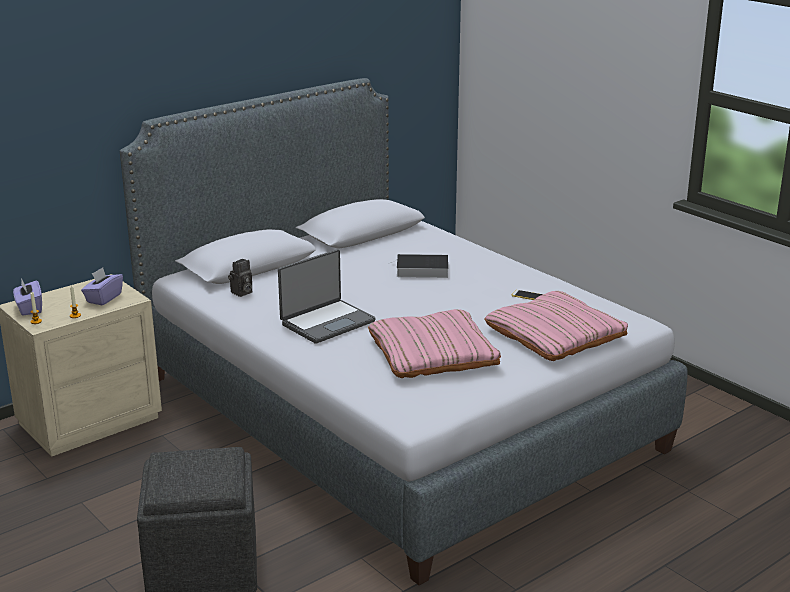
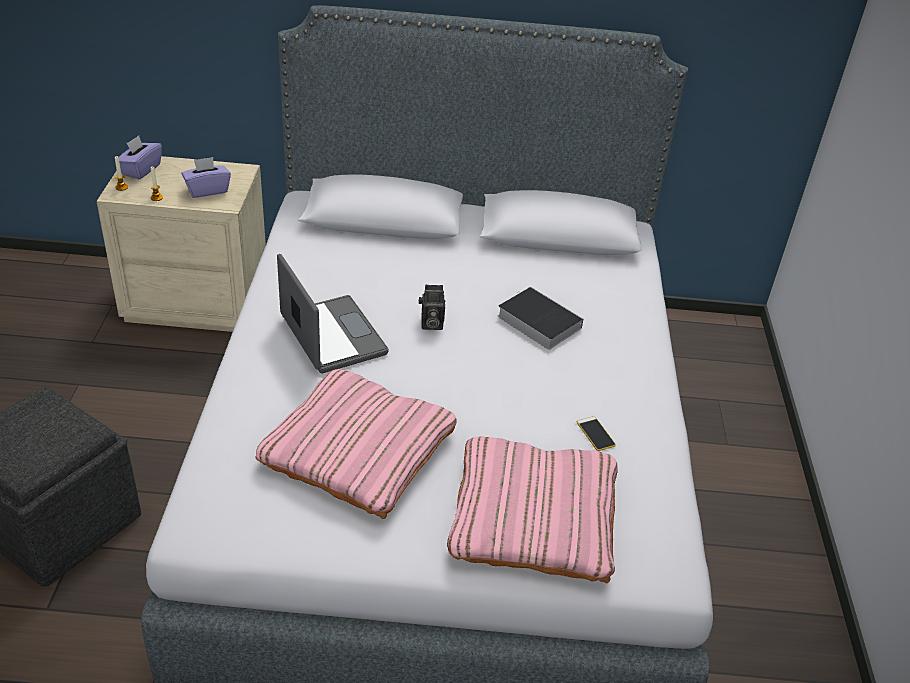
camera: 40 degrees right, 15 degrees up
camera [228,259,252,297] -> camera moved to [419,285,446,330]
laptop [278,249,376,344] -> laptop turned 120 degrees counterclockwise [277,254,389,374]

